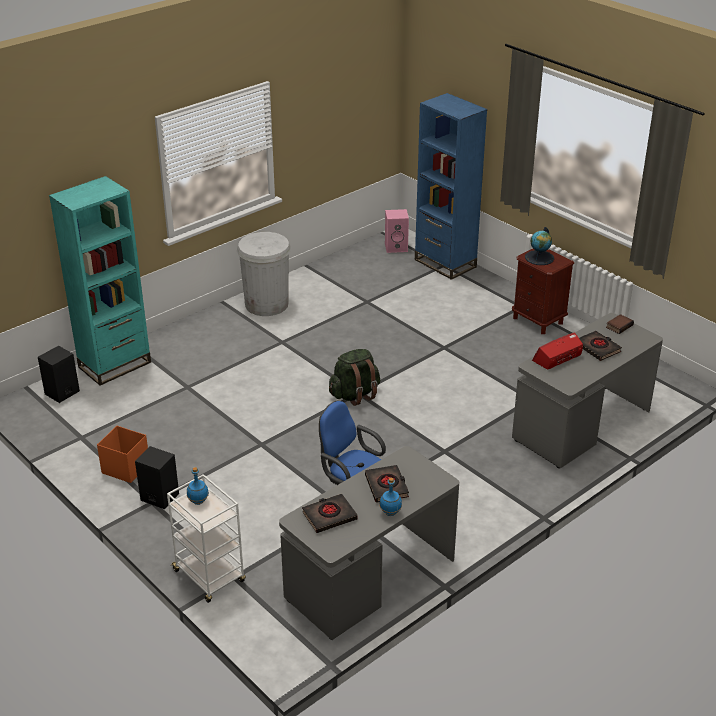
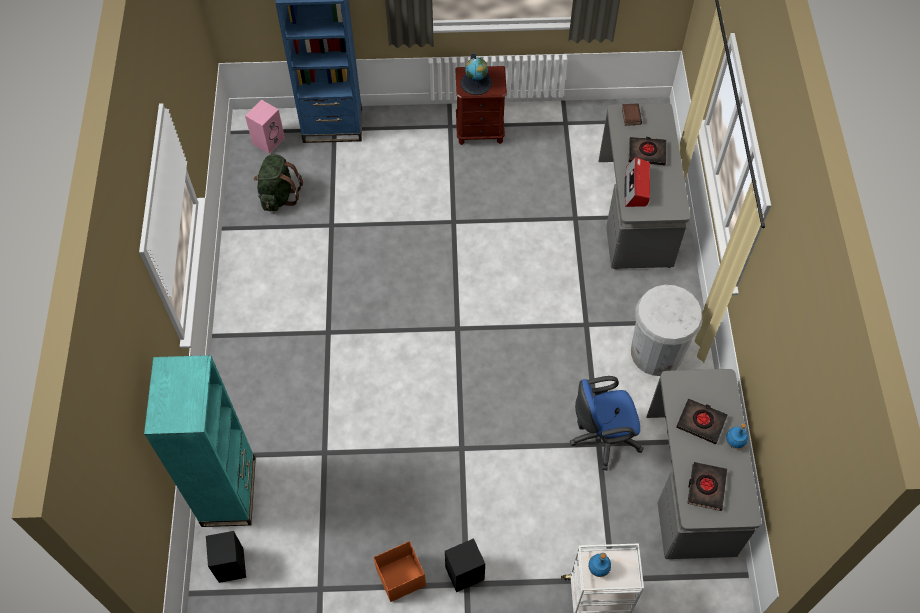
camera: 50 degrees left, 25 degrees up
white trash can [237,232,291,316] -> white trash can moved to [631,285,702,376]
green backpack [329,349,380,406] -> green backpack moved to [254,154,303,211]

